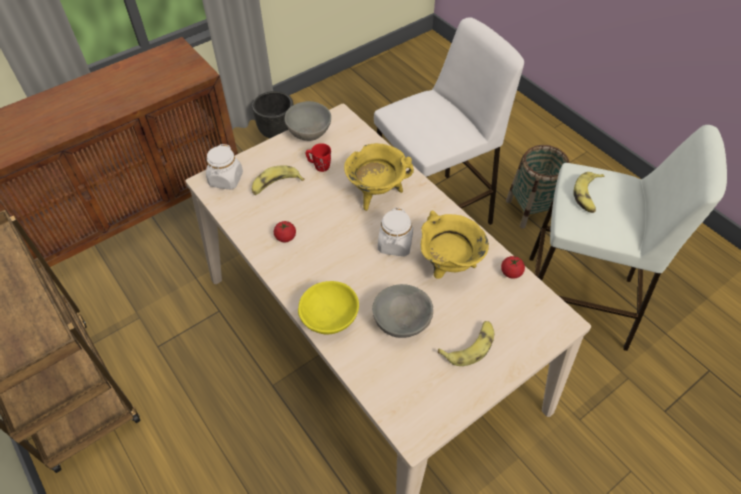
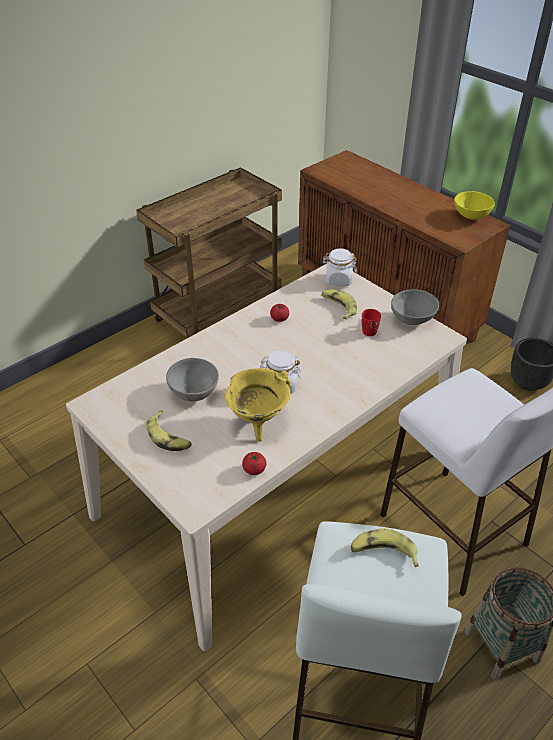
camera: 85 degrees right, 10 degrees down
yellow bowl [298,281,359,335] -> yellow bowl moved to [454,191,495,220]
yellow cooking pot [344,143,414,211] -> none

